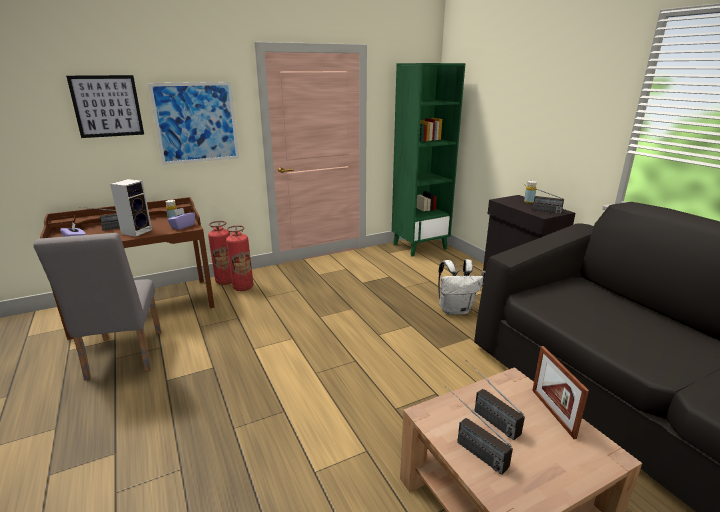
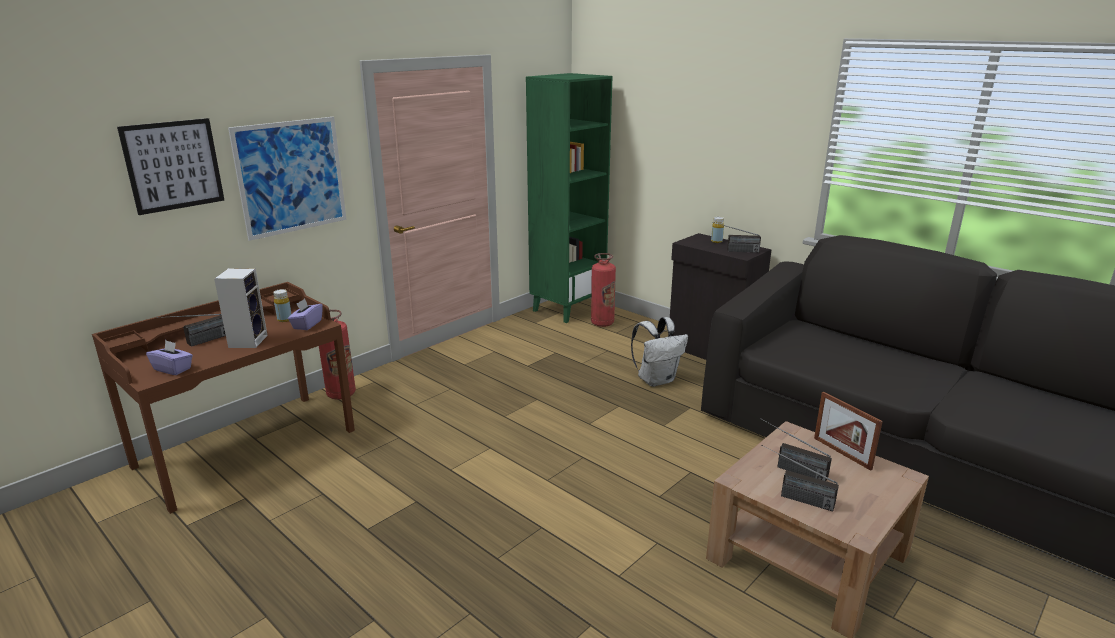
camera: 20 degrees left, 0 degrees up
grey chair [33,233,162,380] -> none
fire extinguisher [226,225,254,291] -> fire extinguisher moved to [591,253,616,327]

